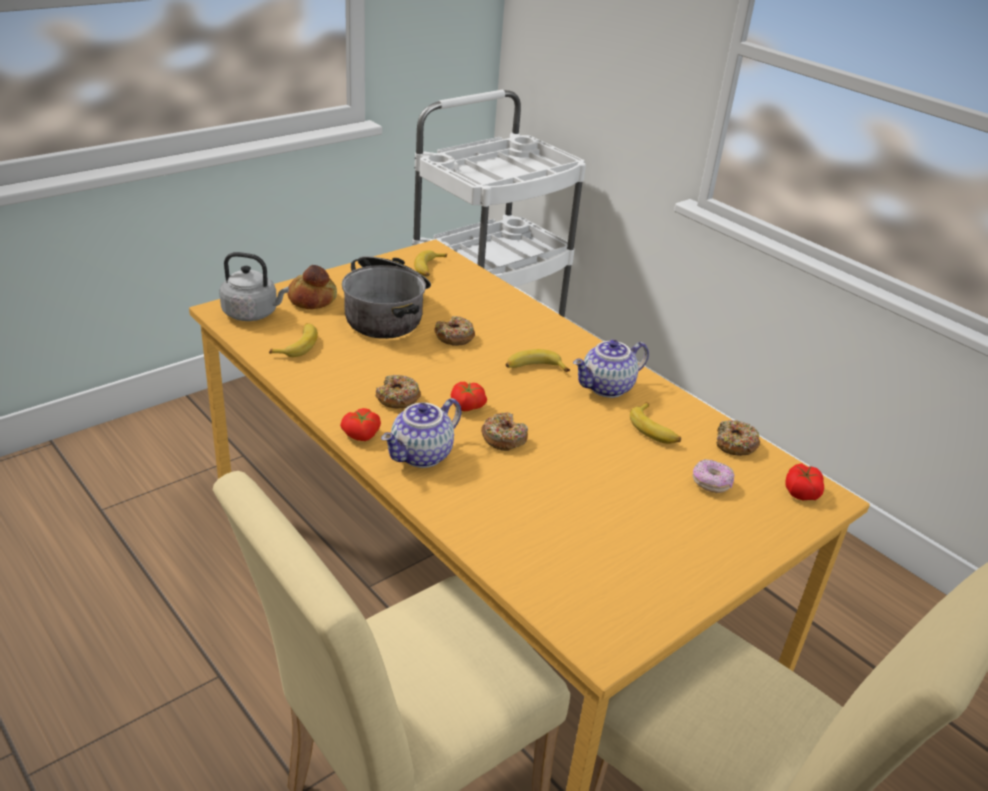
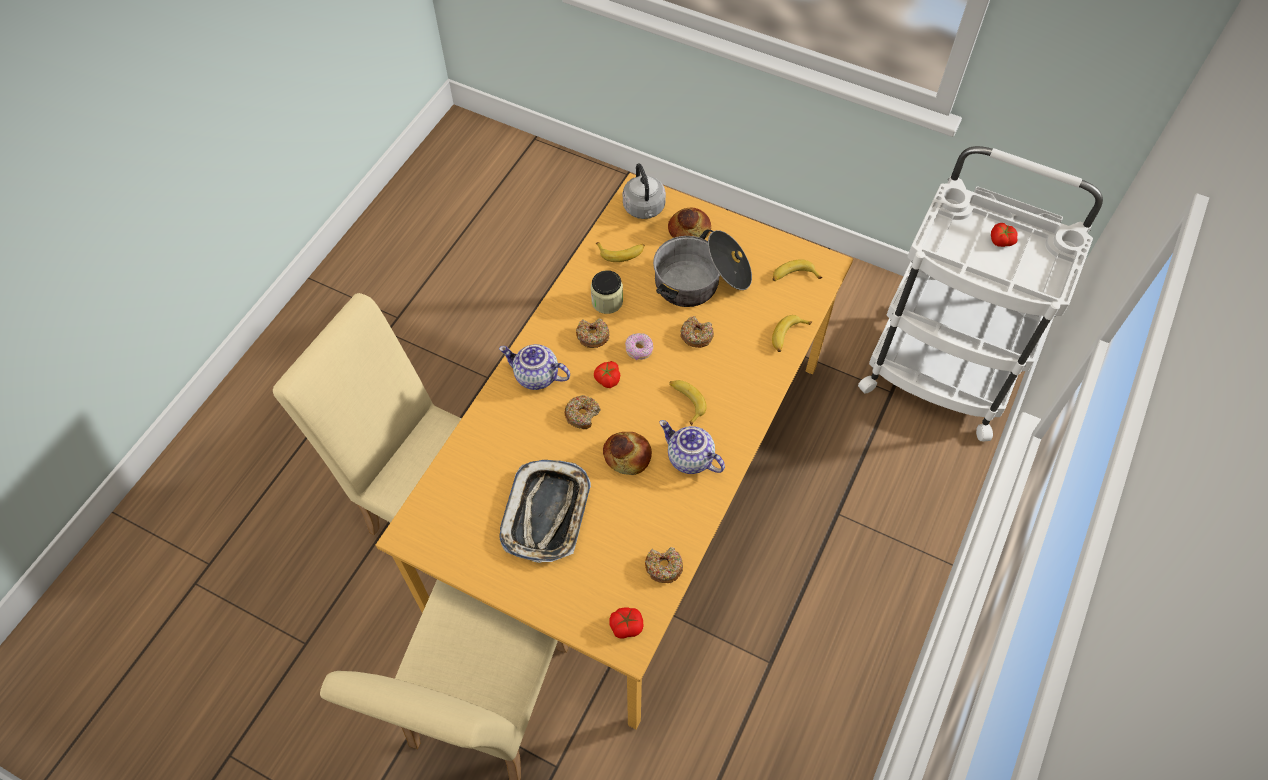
camera: 70 degrees right, 25 degrees up
tomato [340,408,381,441] -> tomato moved to [991,223,1018,247]
banana [630,402,681,444] -> banana moved to [772,315,812,352]
donut [693,459,734,493] -> donut moved to [625,333,654,360]
none -> tray [499,460,591,563]
none -> jar [591,270,623,314]
none -> bread [603,432,652,475]

